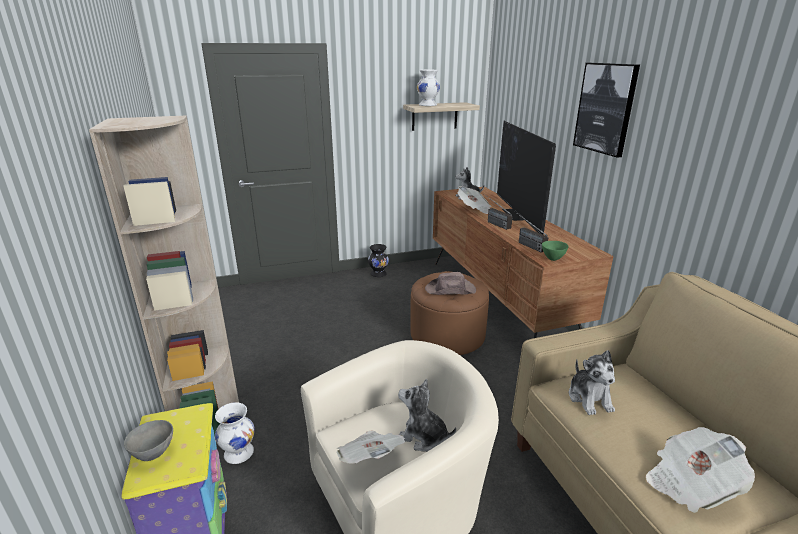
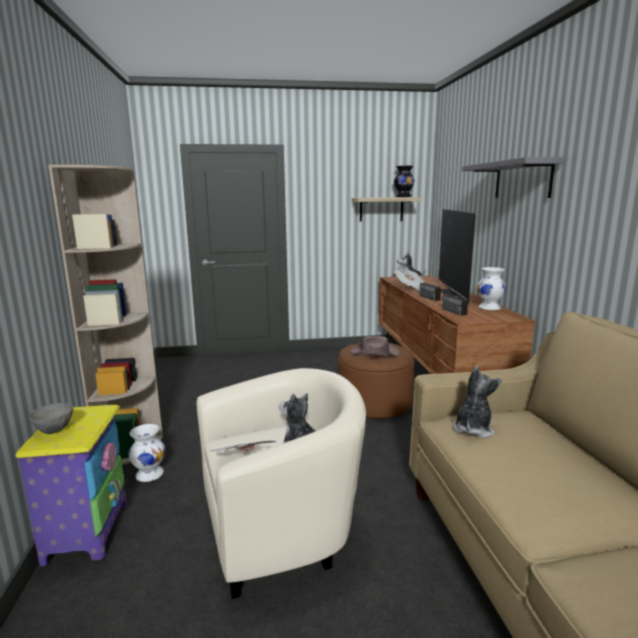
camera: 10 degrees right, 10 degrees down
black vase [368,244,389,277] -> black vase moved to [394,166,415,197]
white vase [417,70,440,106] -> white vase moved to [477,267,507,310]
green bowl [542,241,569,261] -> none
plush toy [568,350,615,415] -> plush toy turned 150 degrees counterclockwise [453,366,501,438]
picture [573,63,640,158] -> grey shelf [462,157,565,198]
newspaper [646,427,755,513] -> none

